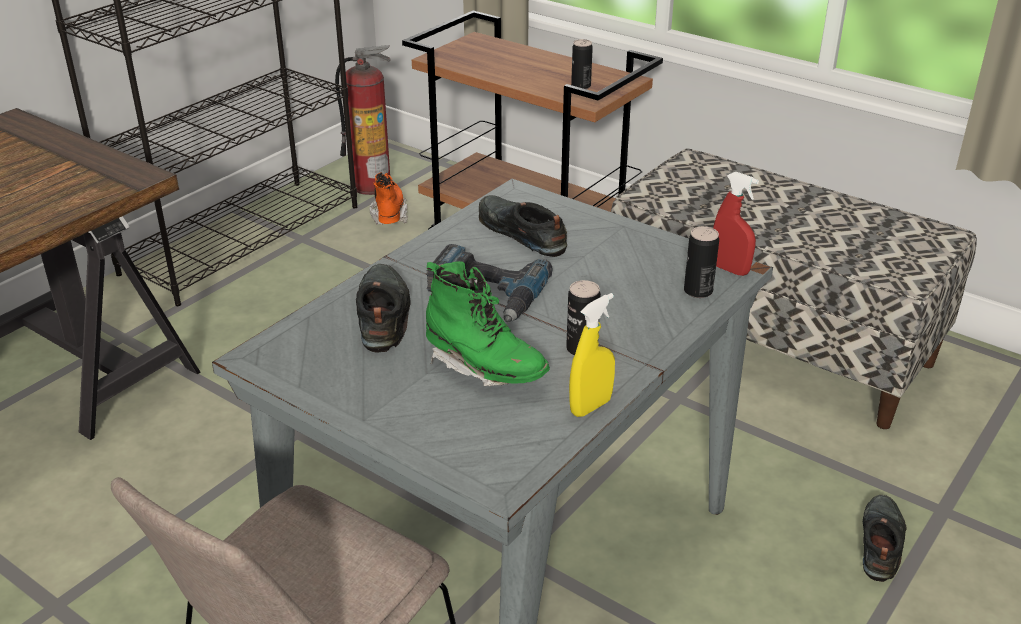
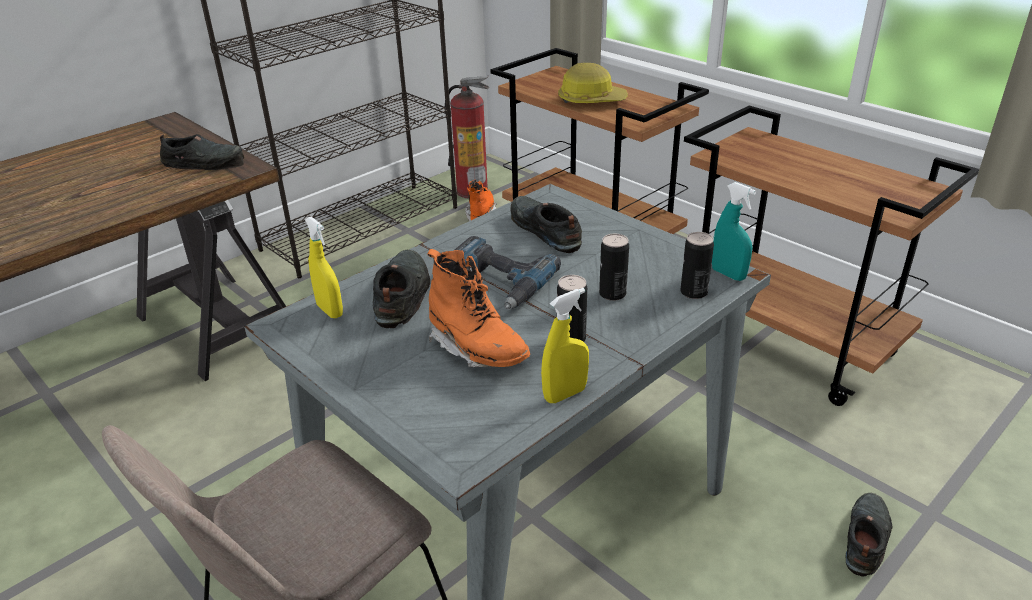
camera: 10 degrees right, 0 degrees up
green boot [426,261,550,386] -> orange boot [427,249,530,367]
can [571,39,593,89] -> can moved to [599,234,629,301]
bench [611,148,977,429] -> brown cart [684,106,979,406]
red spray bottle [713,172,759,276] -> turquoise spray bottle [712,182,756,281]
none -> black shoe [160,134,244,170]
none -> yellow spray bottle [305,217,343,318]
none -> hard hat [558,63,628,103]

